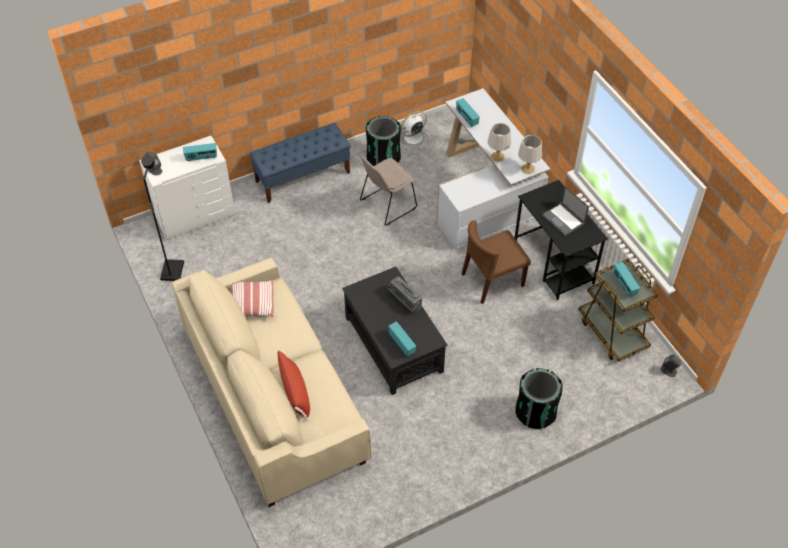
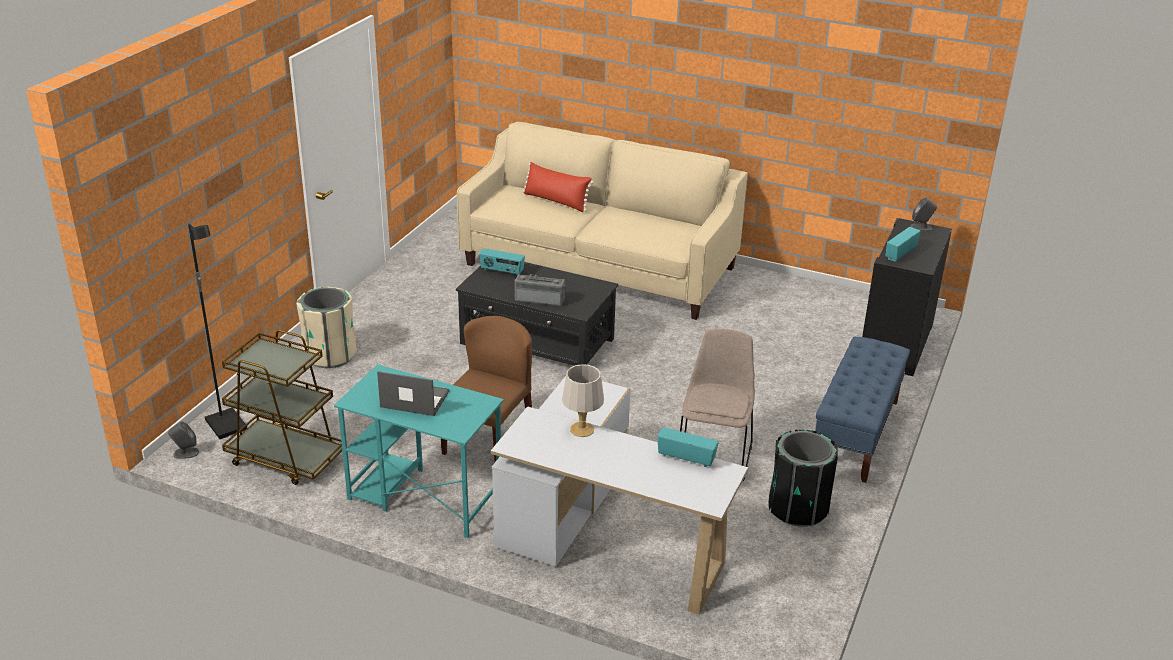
camera: 140 degrees right, 20 degrees down
white dresser [139,136,235,240] -> black dresser [862,218,952,376]
black floor lamp [141,155,184,281] -> black floor lamp moved to [188,223,247,439]
pillow [231,280,274,317] -> none
white fan [401,111,429,149] -> none
black desk [515,180,608,300] -> turquoise desk [334,364,504,538]
black trash can [515,368,563,429] -> beige trash can [296,287,357,368]
grey table lamp [518,135,542,174] -> none
radio [613,262,640,297] -> none

